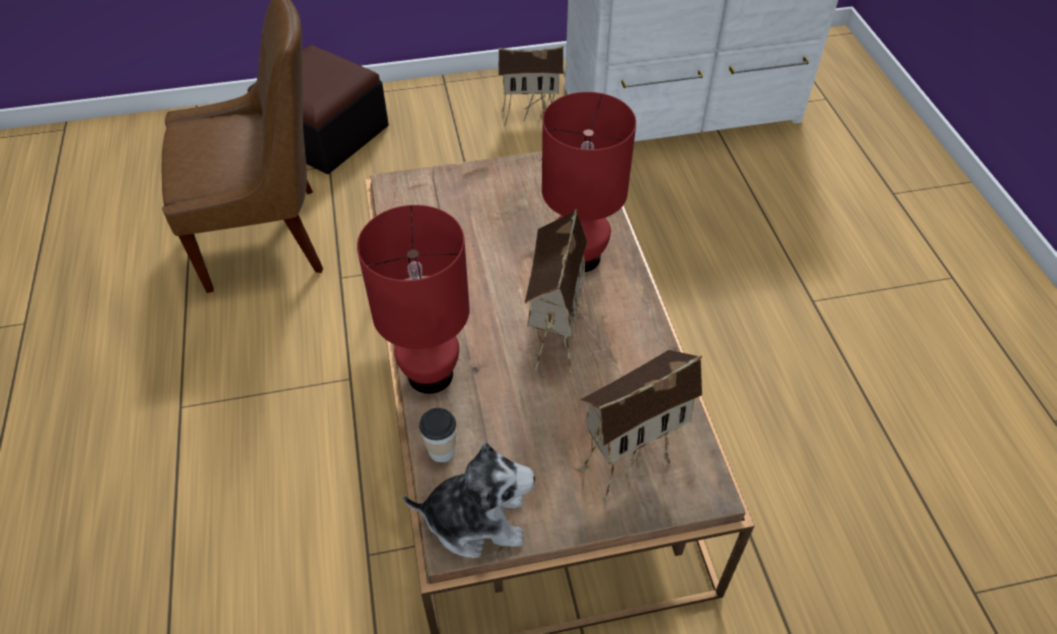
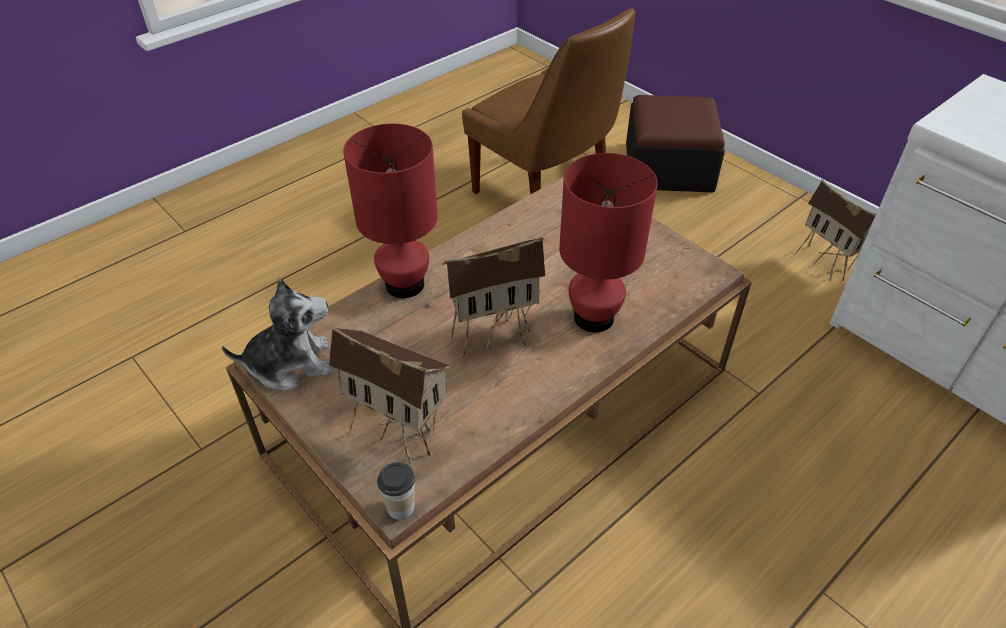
camera: 60 degrees right, 5 degrees down
plush toy [402,443,535,558] -> plush toy turned 75 degrees counterclockwise [222,278,333,390]
cup [419,408,456,463] -> cup moved to [377,462,415,520]

